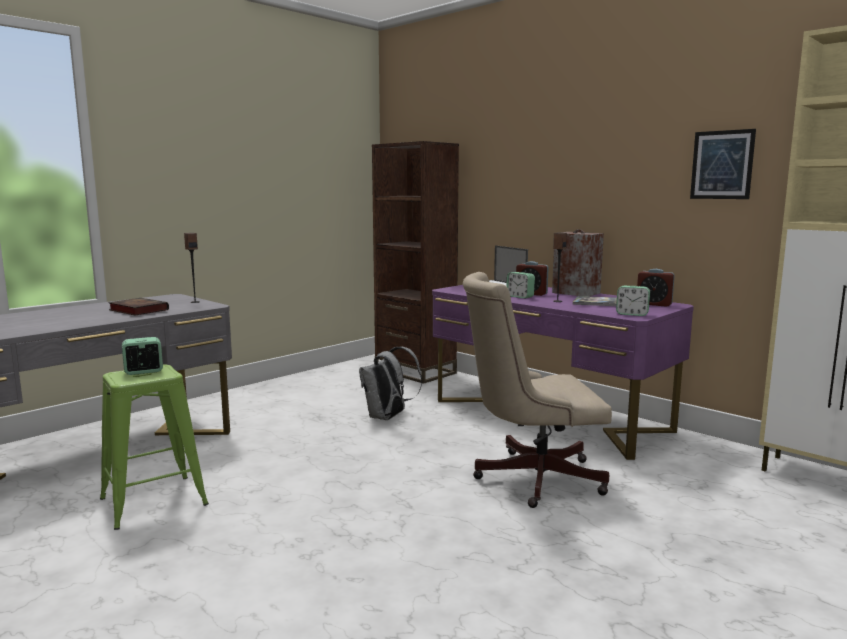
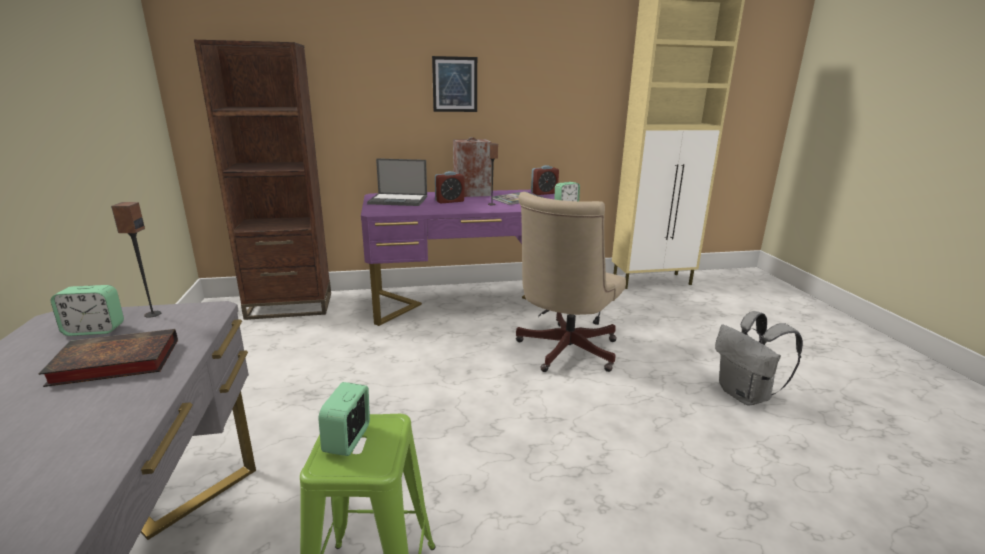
camera: 55 degrees left, 10 degrees up
grey backpack [359,347,422,420] -> grey backpack moved to [715,311,803,406]
alarm clock [506,272,535,299] -> alarm clock moved to [50,285,124,336]
picture [690,129,756,199] -> picture moved to [432,56,477,112]

